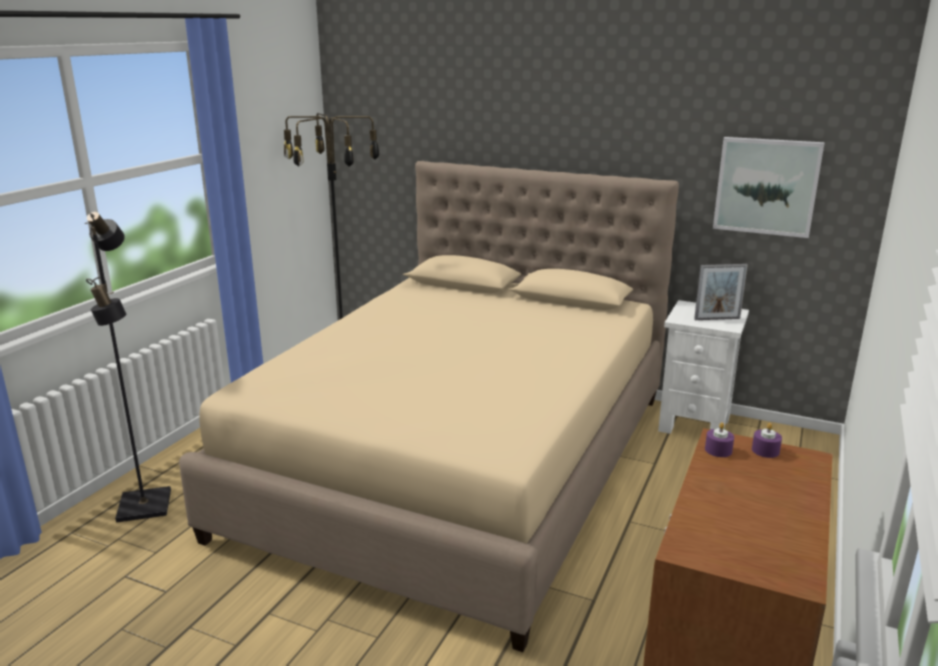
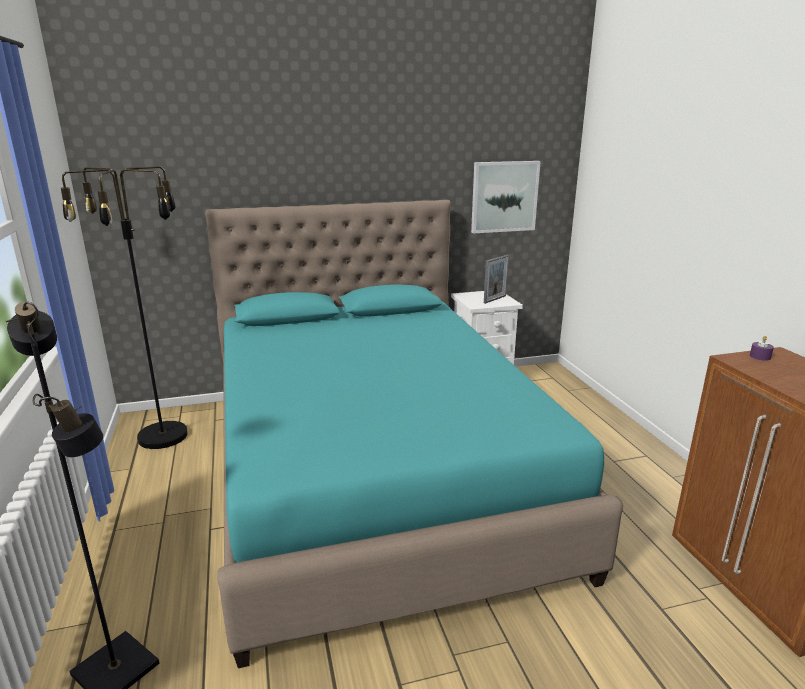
camera: 40 degrees left, 0 degrees up
beige bed [179,161,679,652] -> turquoise bed [205,200,623,668]
purple candle [705,422,734,457] -> none

